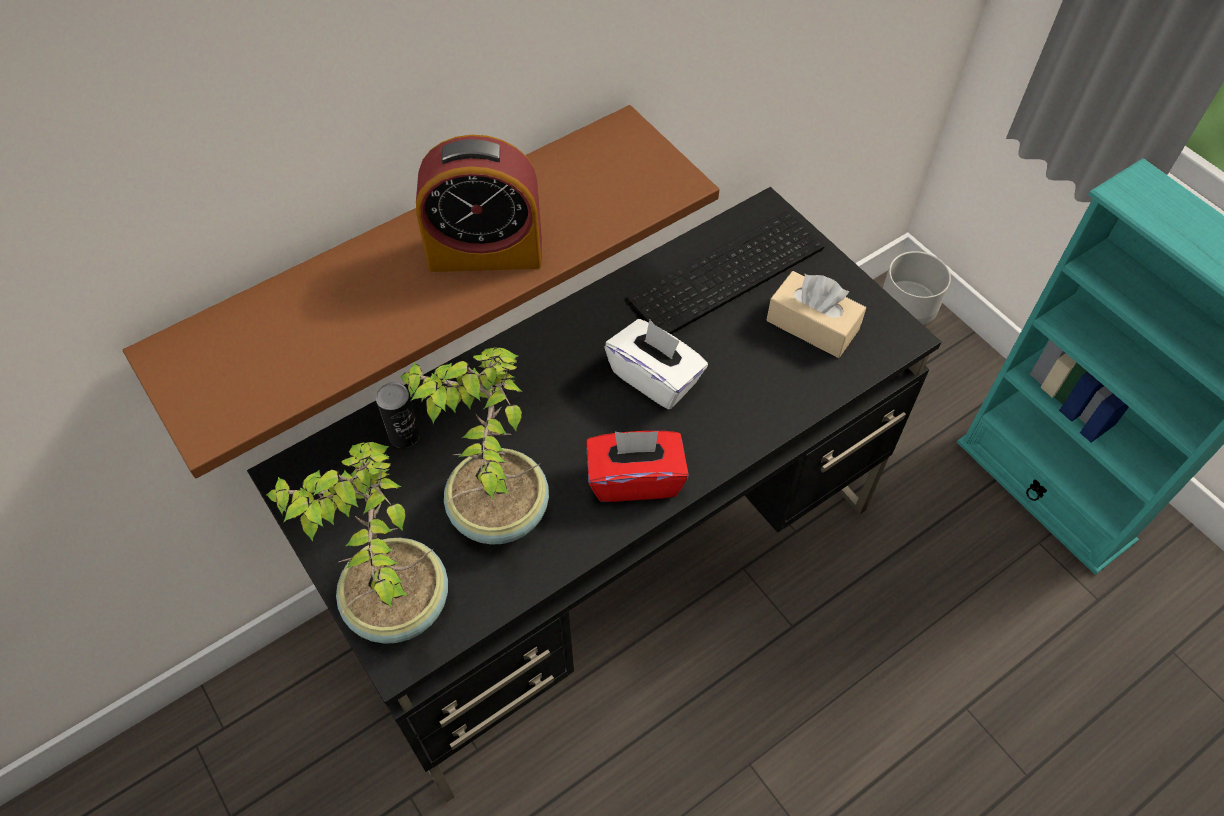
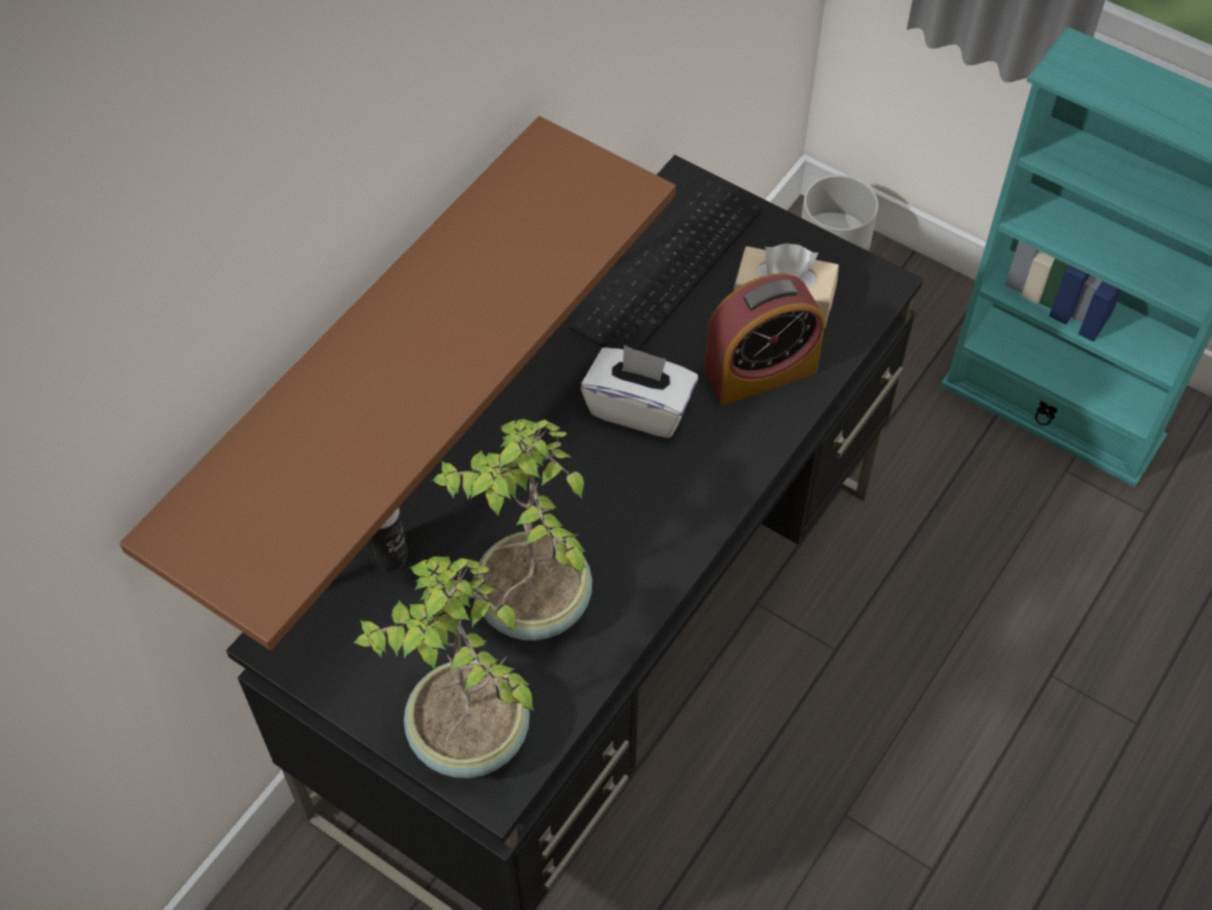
camera: 20 degrees left, 0 degrees up
alarm clock [416,135,542,272] -> alarm clock moved to [704,273,825,405]
red tissue box [586,431,689,502] -> none

